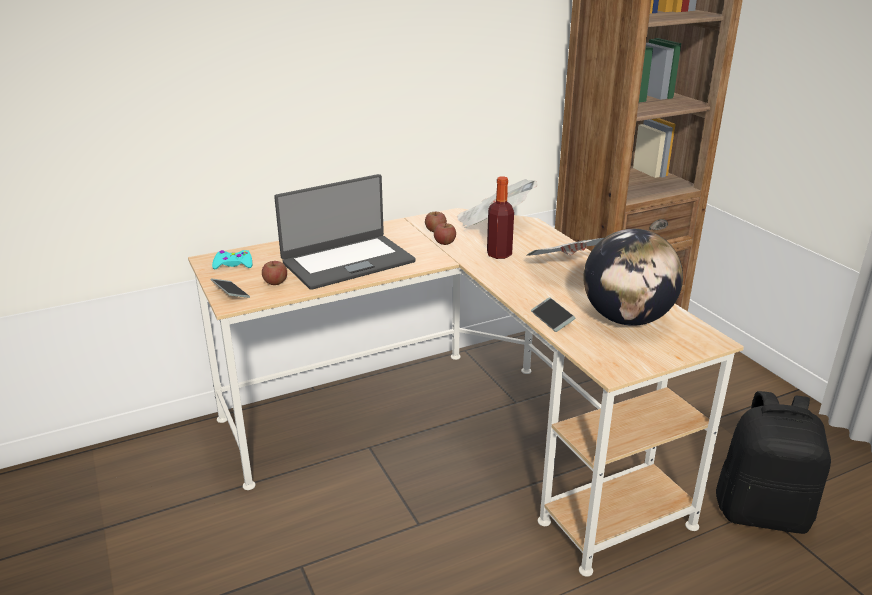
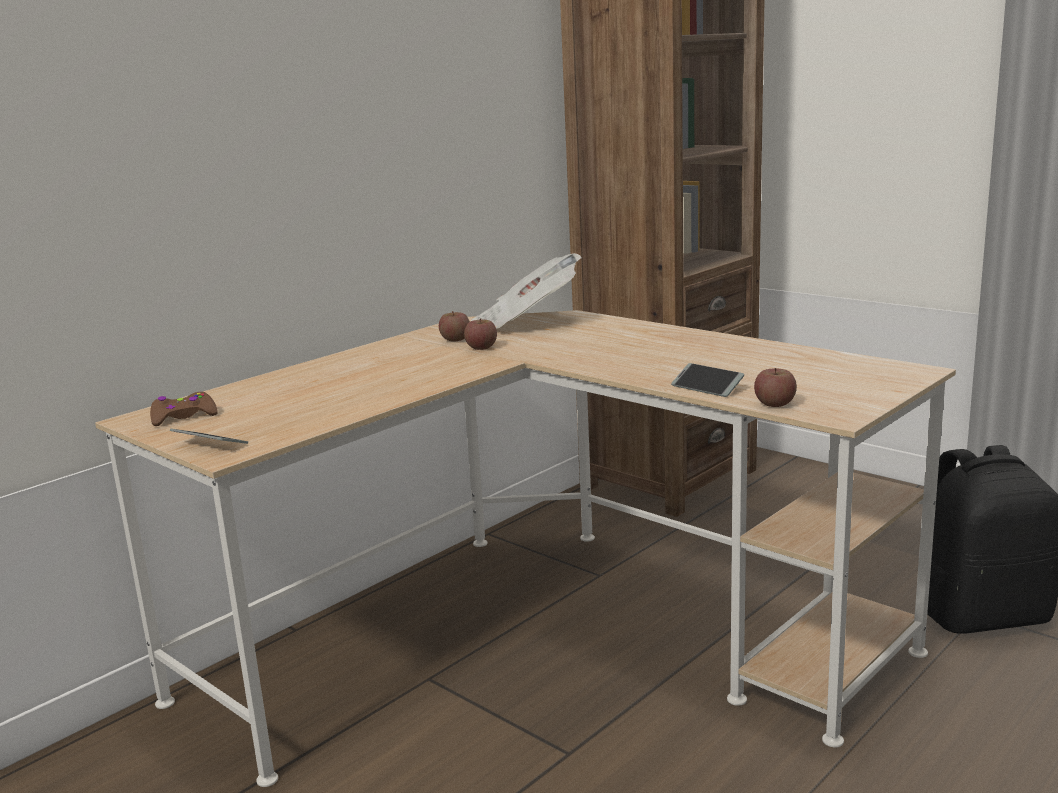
camera: 20 degrees left, 10 degrees down
turquoise game controller [212,250,252,269] -> brown game controller [150,392,218,426]
apple [262,261,287,285] -> apple moved to [754,368,797,407]
laptop [274,174,416,290] -> none
bottle [487,176,514,259] -> none
newspaper [526,238,603,256] -> none
globe [583,229,683,326] -> none

